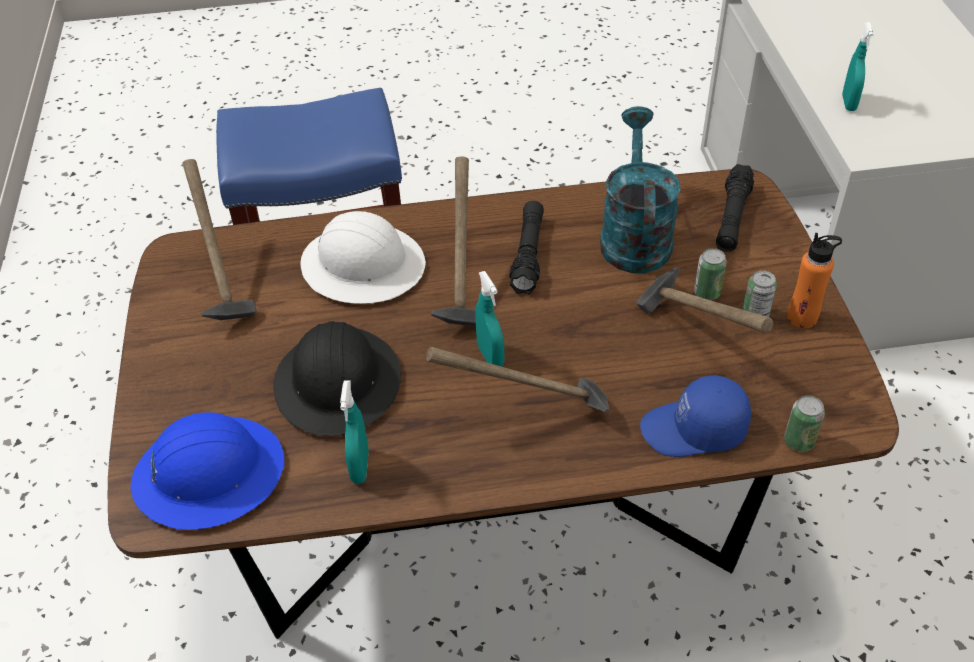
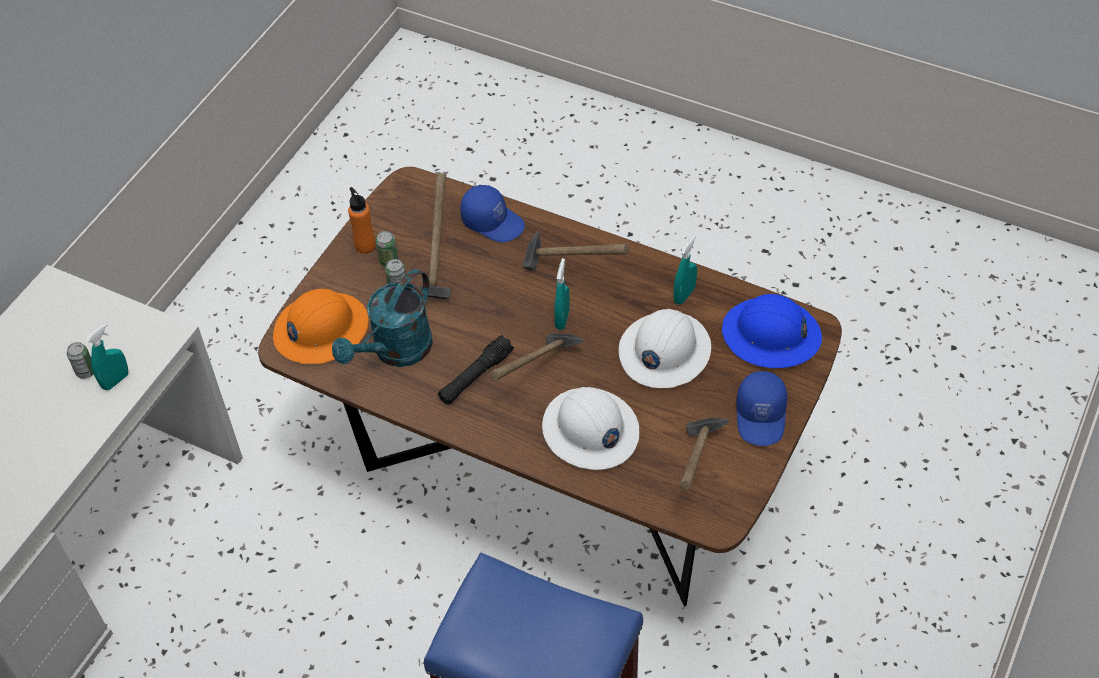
camera: 145 degrees left, 5 degrees up
black hard hat [273,321,401,436] -> white hard hat [619,309,711,388]
black flashlight [716,164,754,251] -> orange hard hat [273,289,368,364]
can [784,395,825,452] -> can moved to [67,342,94,379]
none -> blue cap [737,371,788,446]

